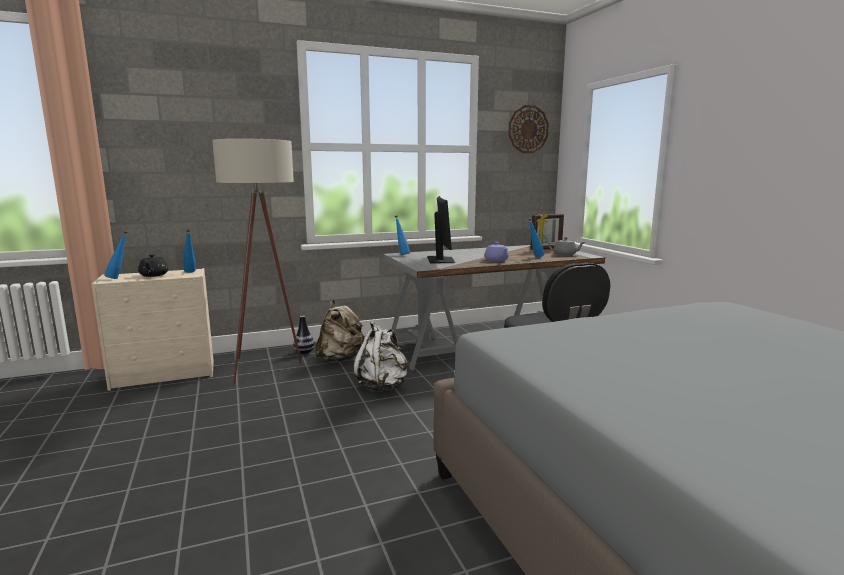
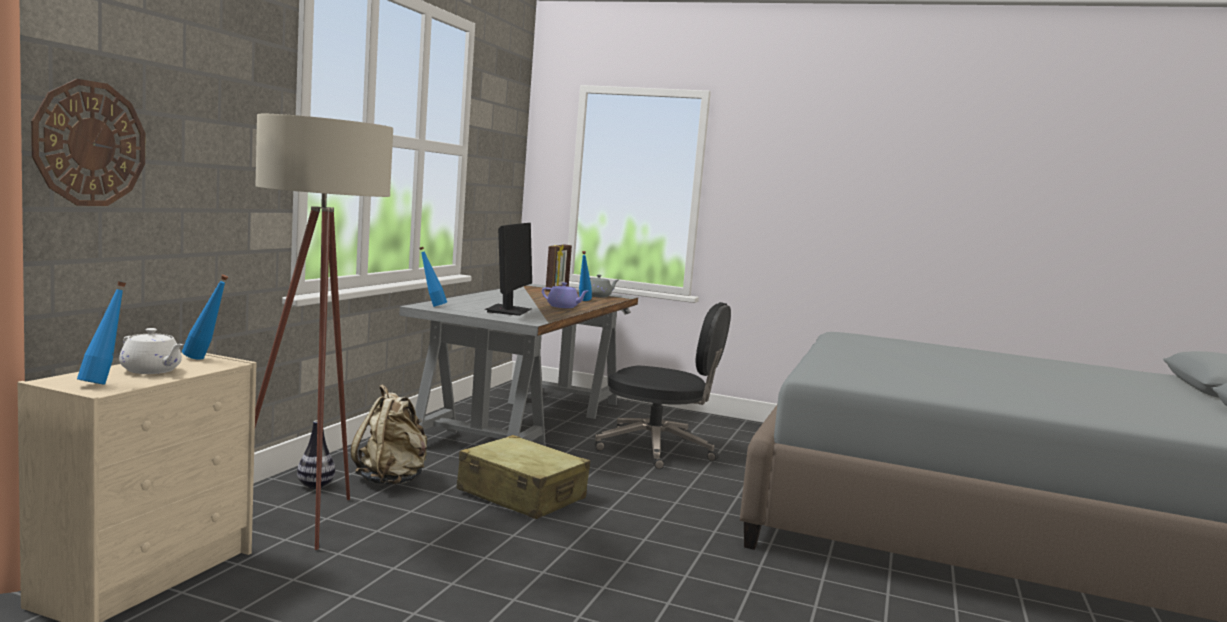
camera: 50 degrees left, 5 degrees down
black teapot [138,255,168,277] -> white teapot [119,328,183,374]
white backpack [353,321,408,392] -> beige suitcase [456,435,590,519]
monitor [427,196,456,263] -> monitor turned 60 degrees clockwise [485,223,532,316]
wall clock [508,105,549,153] -> wall clock moved to [31,79,145,206]

